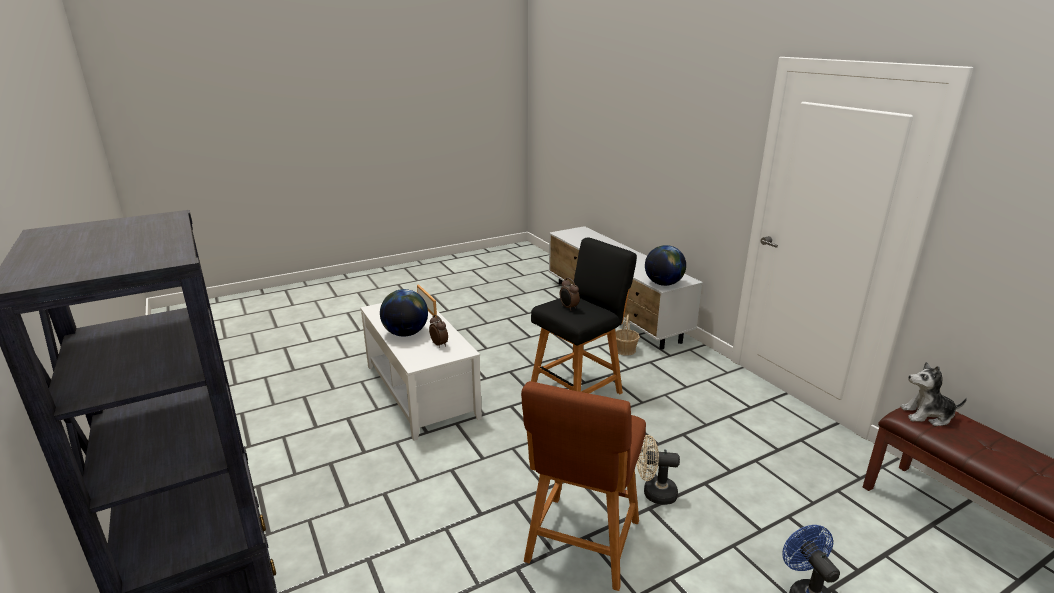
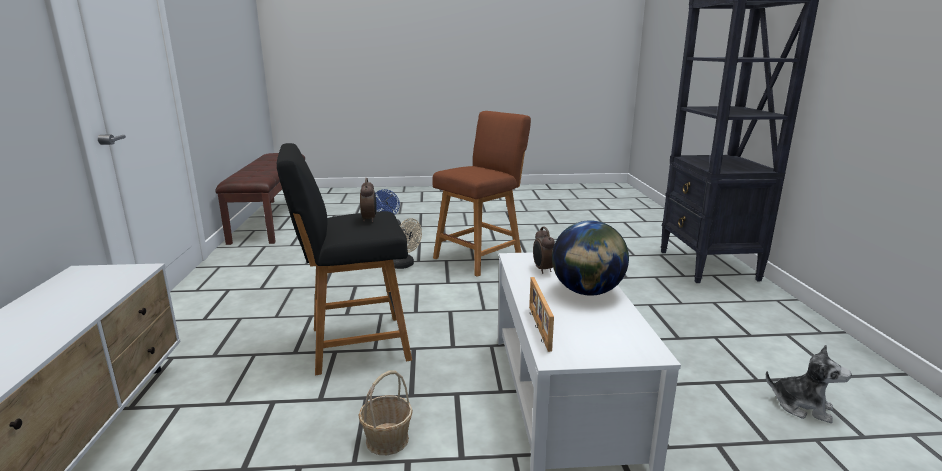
camera: 155 degrees left, 5 degrees down
basket [615,315,640,356] -> basket moved to [358,370,413,455]
globe [645,245,686,286] -> none
plush toy [900,362,967,426] -> plush toy moved to [766,345,852,423]

